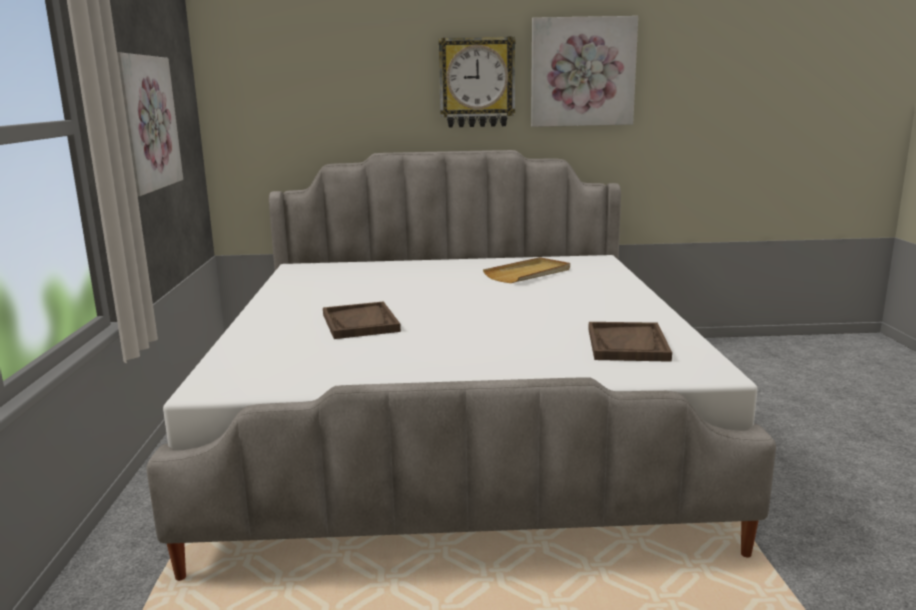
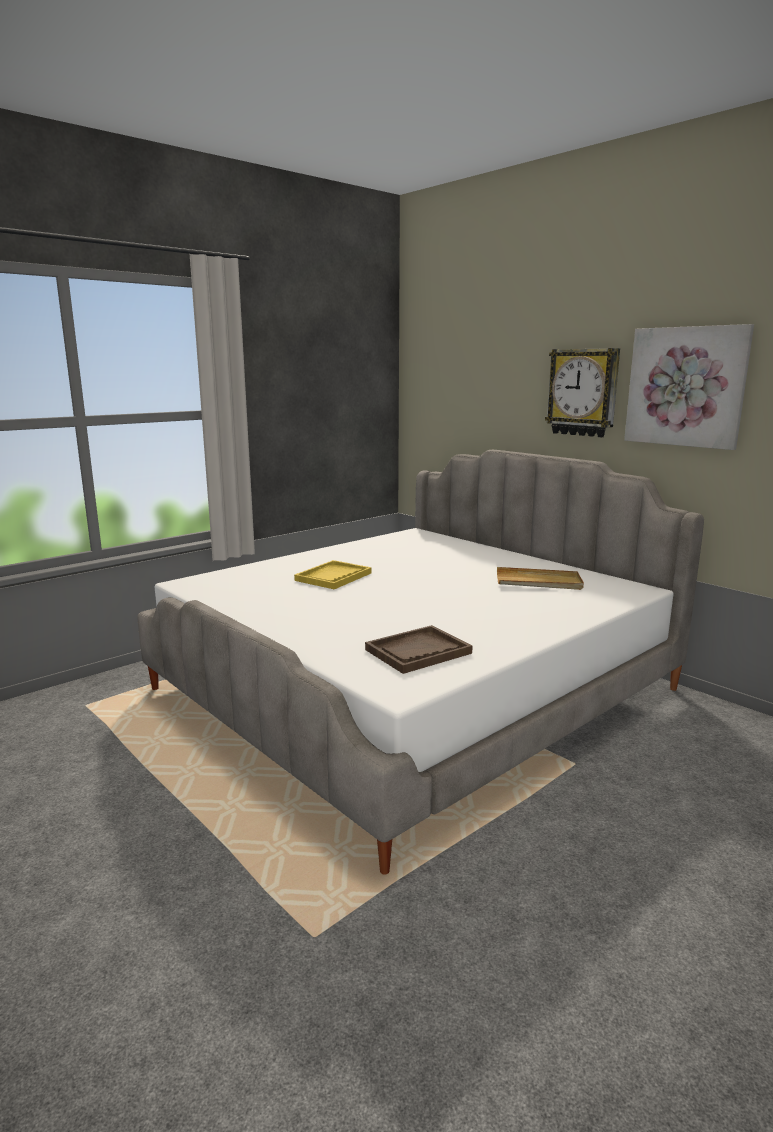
camera: 50 degrees right, 0 degrees up
picture [117,52,183,196] -> none
brown tray [323,301,401,339] -> yellow tray [294,560,372,589]

